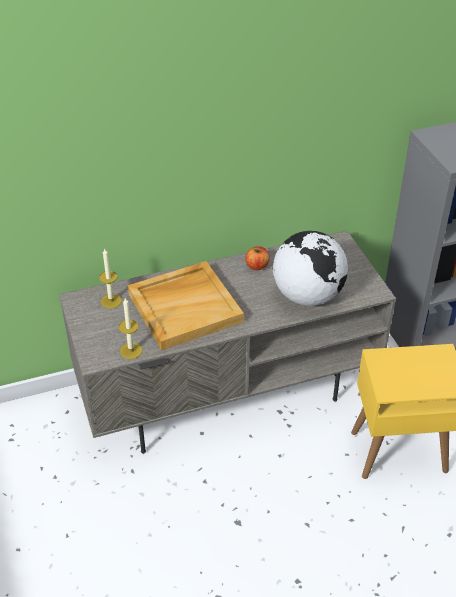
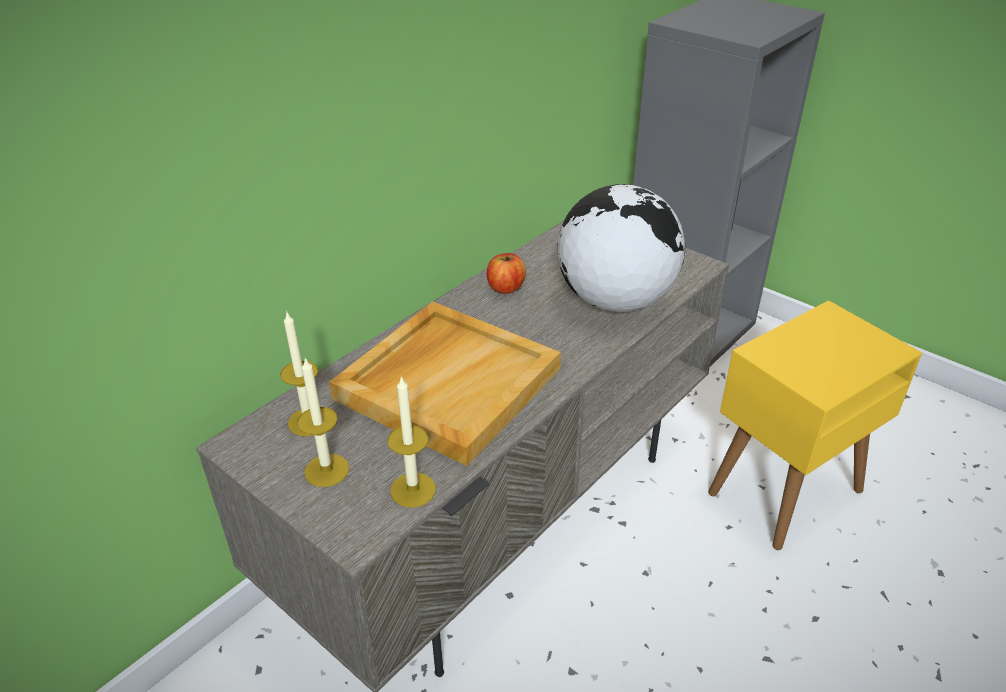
camera: 30 degrees left, 5 degrees down
none -> candle [297,358,350,487]

